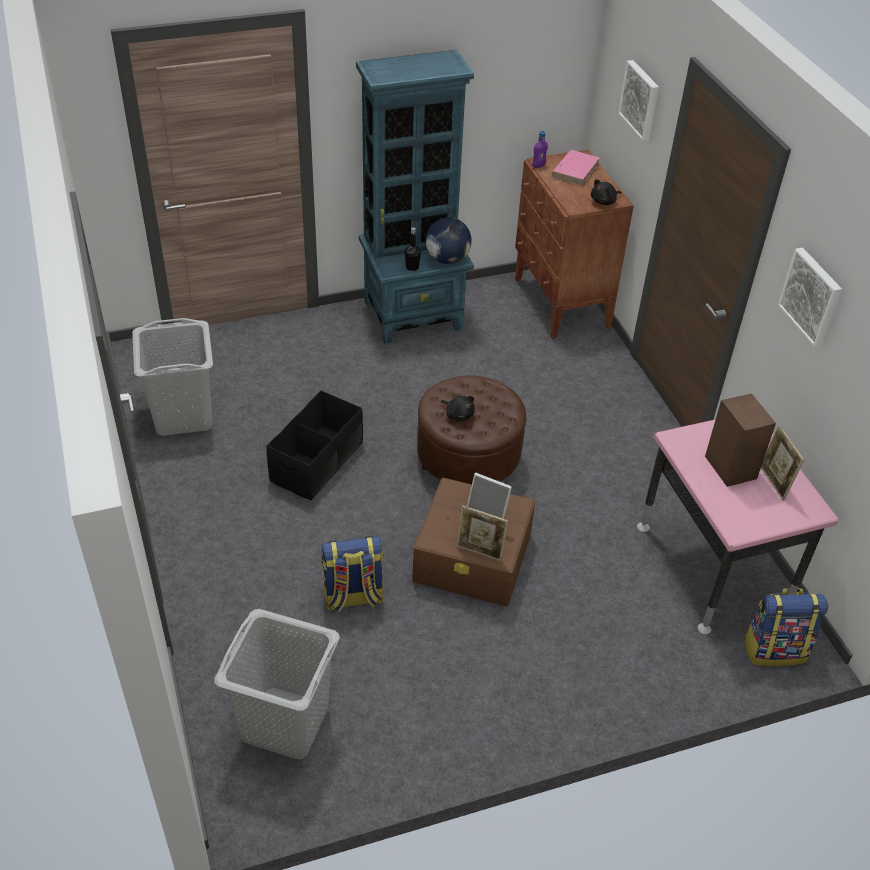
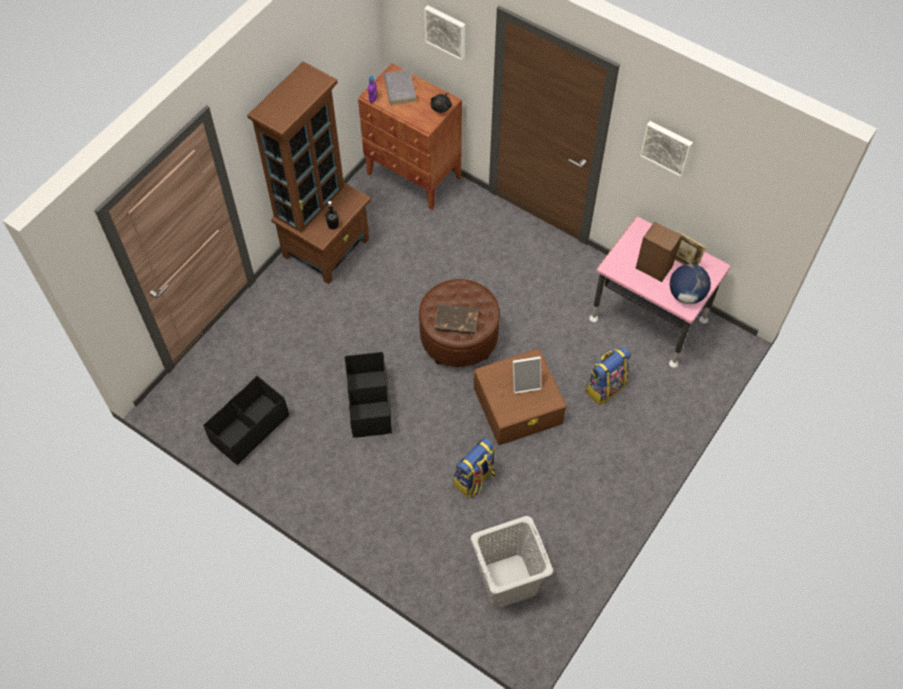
camera: 35 degrees left, 15 degrees up
grey laundry basket [132,318,213,436] -> black storage box [203,376,289,465]
blue cabinet [356,50,474,344] -> brown cabinet [247,61,371,284]
globe [425,217,471,264] -> globe moved to [670,264,711,304]
black plush toy [441,396,475,421] -> brown book [435,304,478,334]
picture frame [457,506,508,561] -> none
pink book [551,150,600,186] -> grey book [384,70,416,105]
backpack [744,588,828,666] -> backpack moved to [586,347,631,405]

